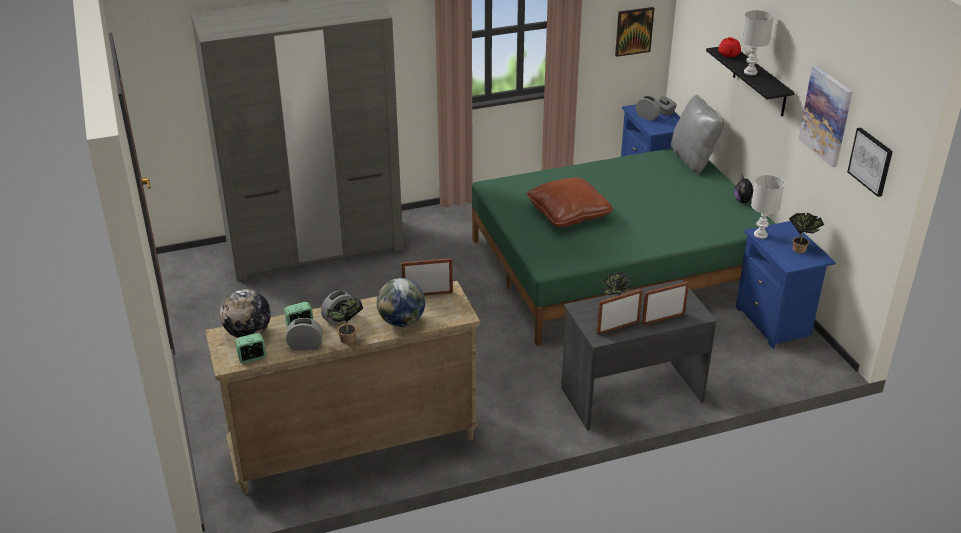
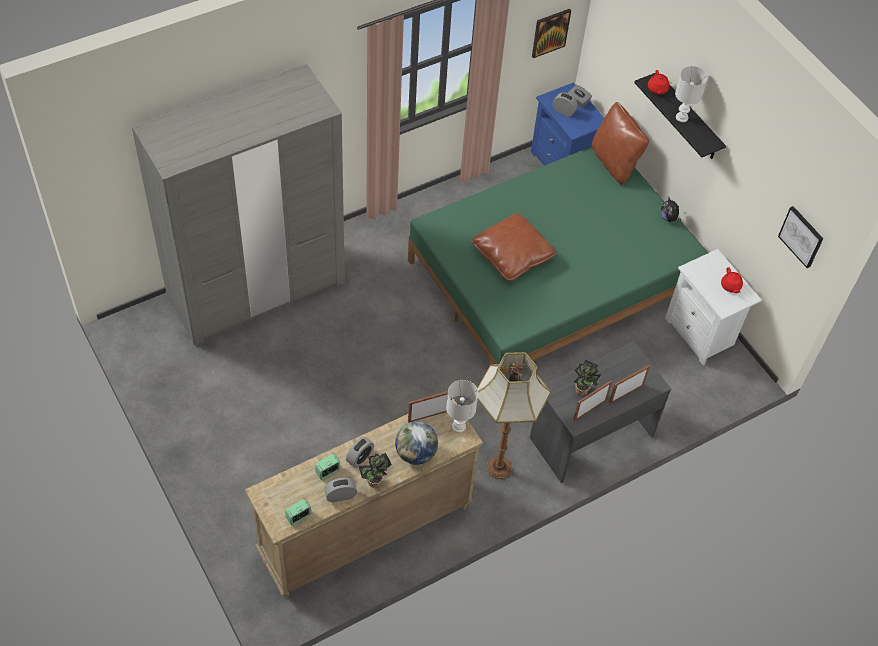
camera: 15 degrees left, 20 degrees up
globe [220,289,271,338] -> none
grey pillow [671,95,724,174] -> brown pillow [591,102,649,185]
blue nightstand [736,221,836,349] -> white nightstand [665,249,762,365]
white table lamp [751,175,785,239] -> white table lamp moved to [446,380,478,433]
potted plant [789,213,824,253] -> red teapot [721,267,743,294]
picture [798,66,853,167] -> none
none -> floor lamp [477,352,551,479]

